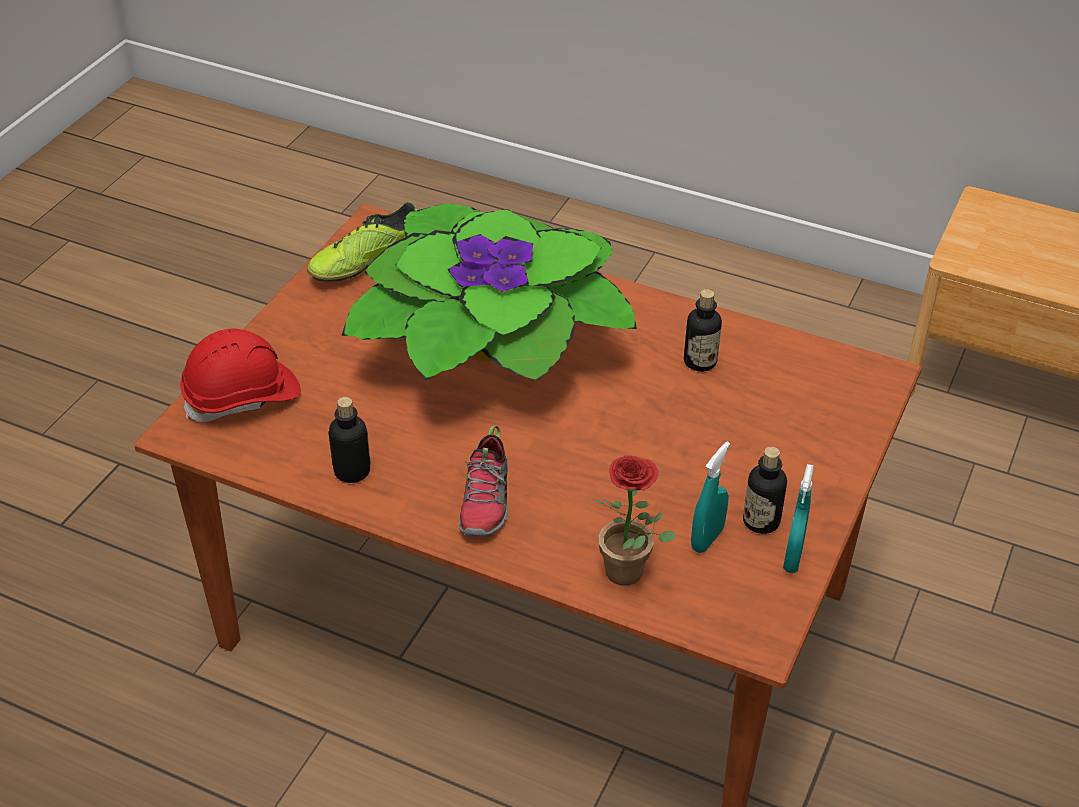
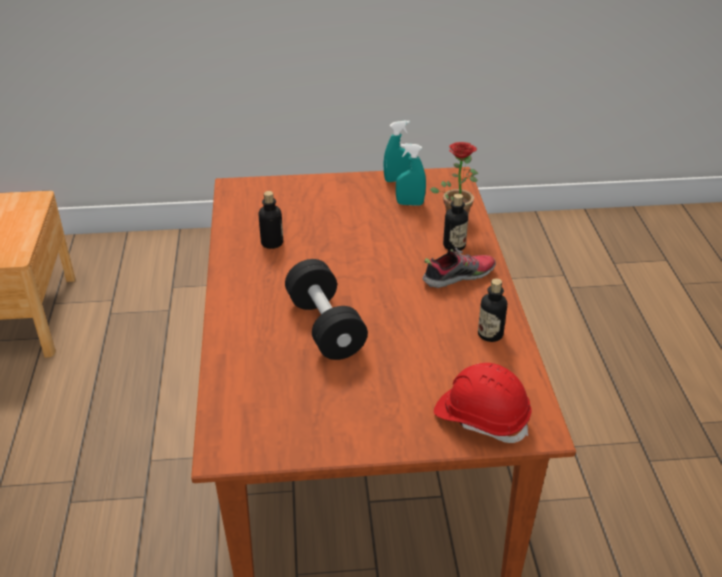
camera: 120 degrees left, 5 degrees down
shoe [307,202,417,282] -> none
potted plant [341,204,637,381] -> black dumbbell [285,259,368,360]
bottle [743,447,787,534] -> bottle moved to [443,194,468,252]

